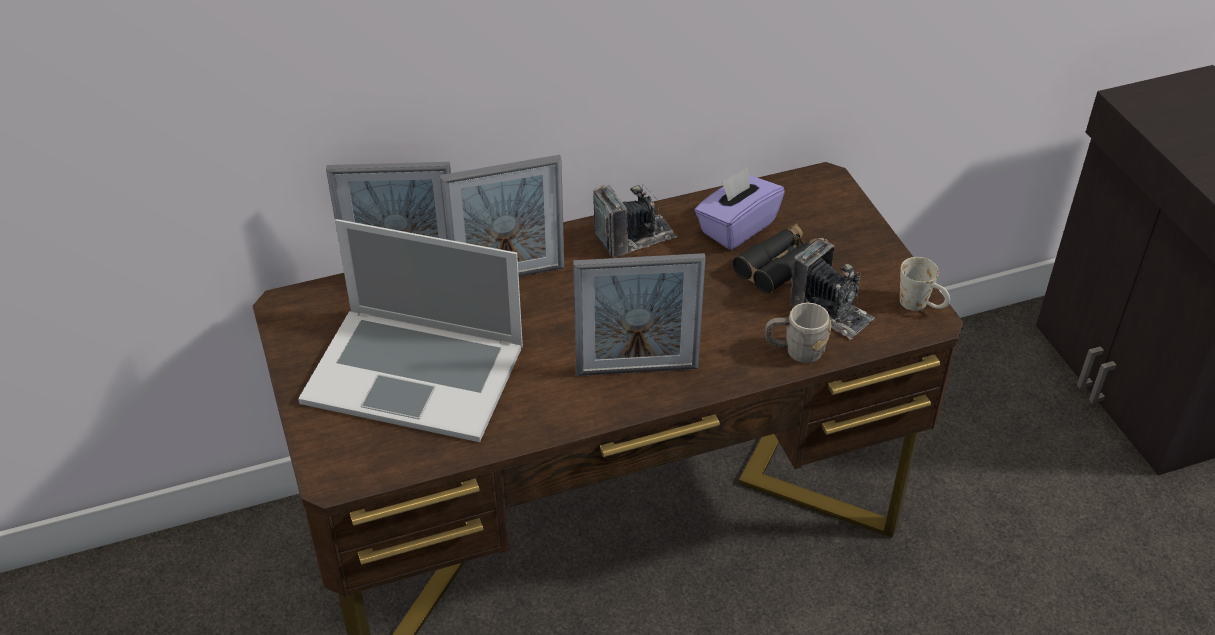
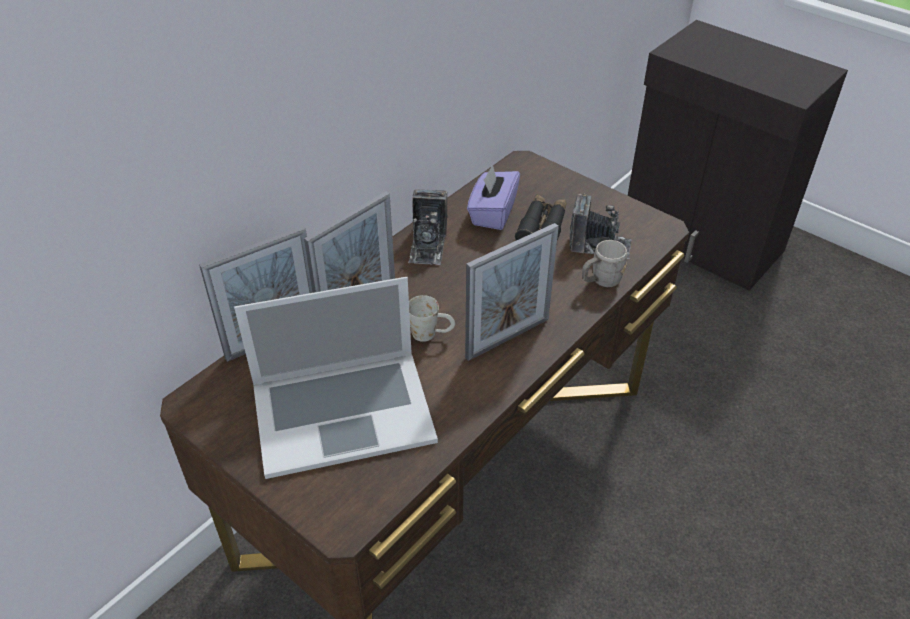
camera: 30 degrees left, 0 degrees up
camera [593,185,678,258] -> camera turned 150 degrees clockwise [408,189,447,265]
white mug [900,257,950,311] -> white mug moved to [409,295,455,342]

